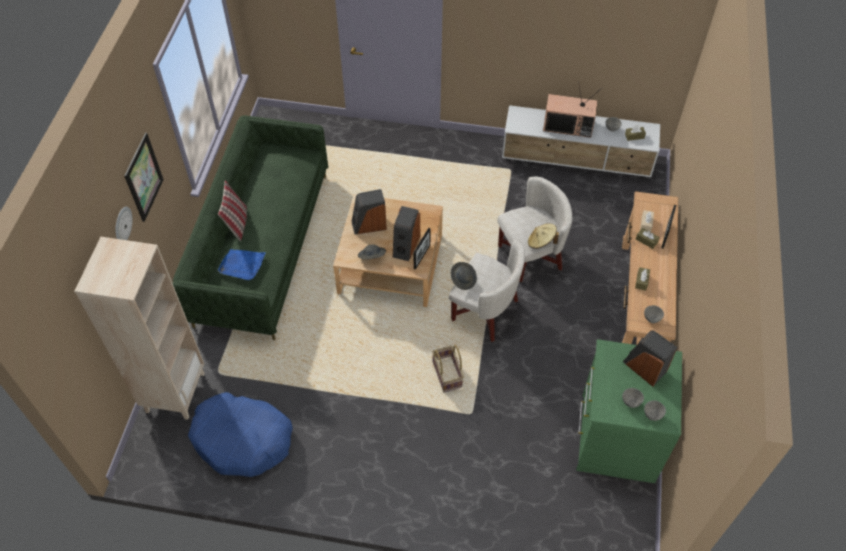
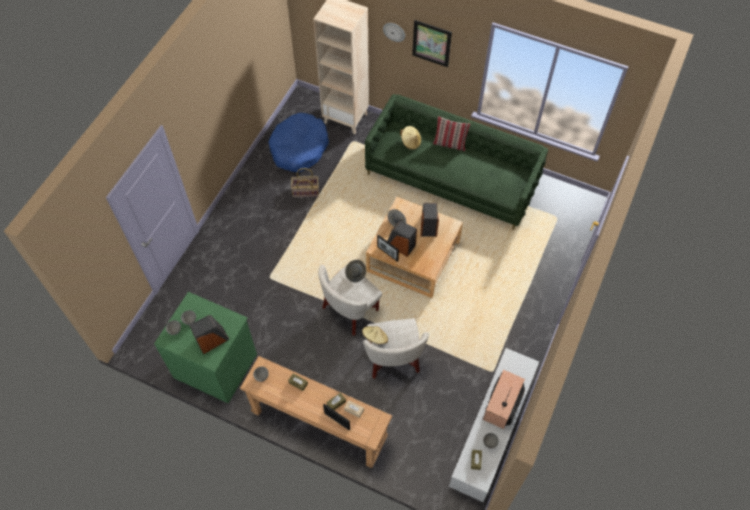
camera: 105 degrees right, 5 degrees up
blue tray [218,249,266,280] -> beige hat [400,126,421,150]
basket [432,345,464,392] -> basket moved to [291,168,319,197]

